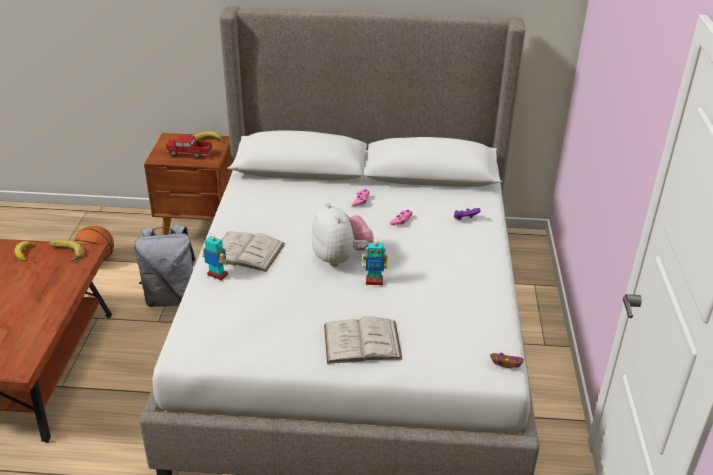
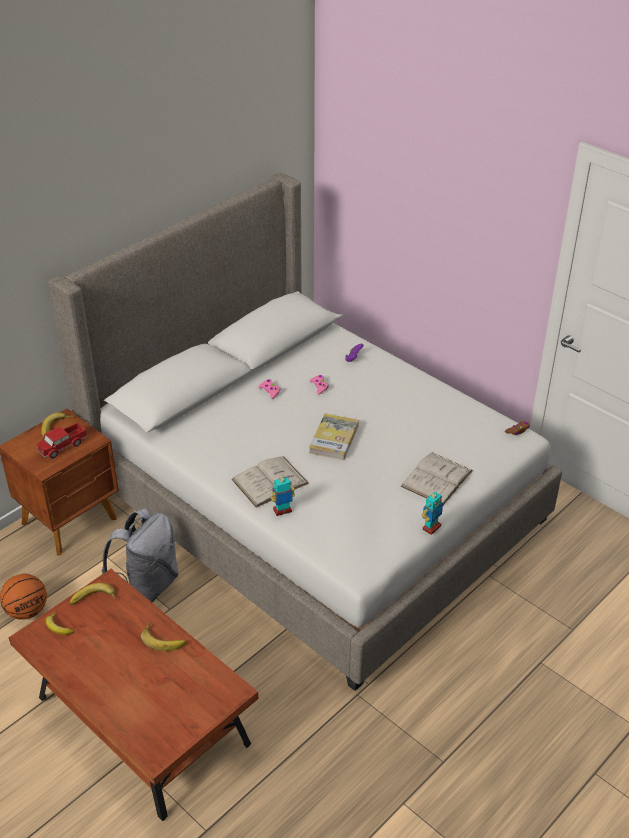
camera: 50 degrees left, 5 degrees up
plush toy [312,202,374,267] -> book [309,413,359,460]
toy robot [363,238,388,285] -> toy robot moved to [421,491,443,535]
none -> banana [141,622,186,651]

